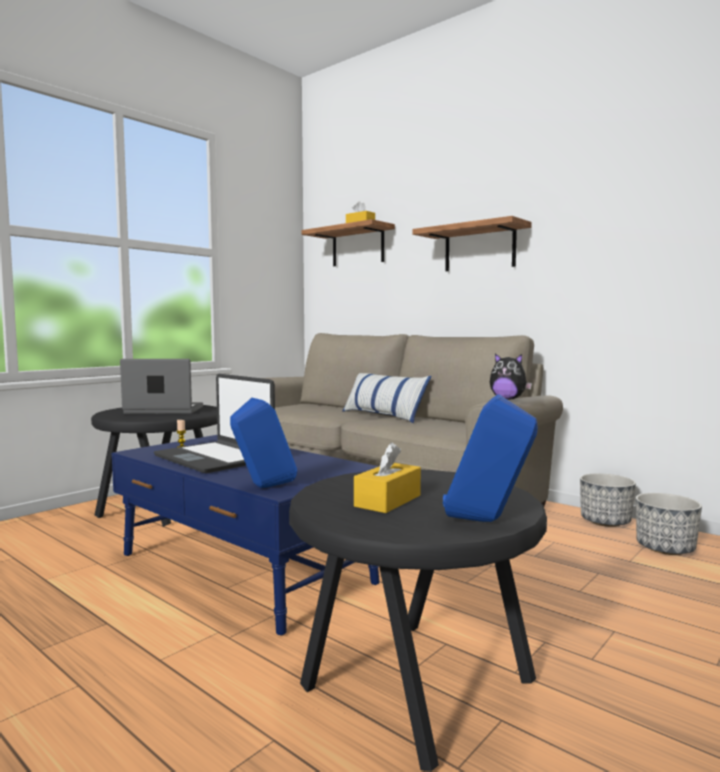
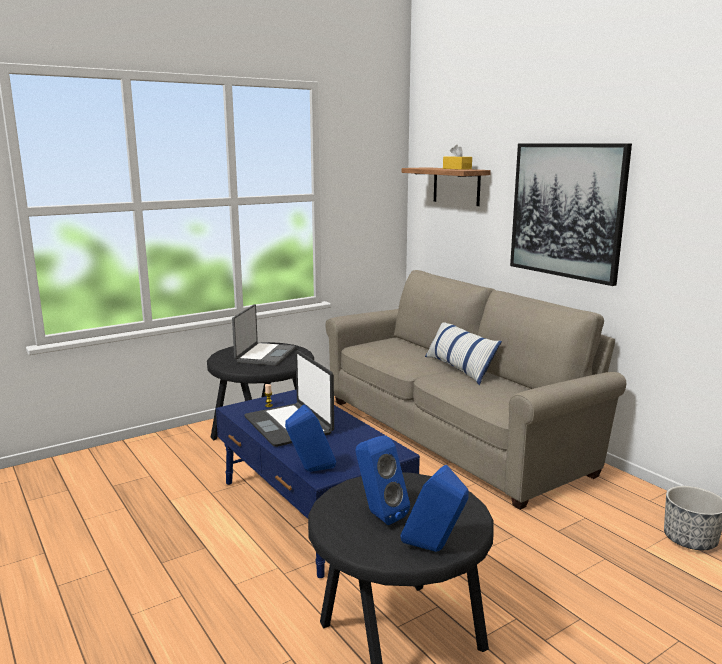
camera: 15 degrees right, 10 degrees up
laptop [120,359,203,414] -> laptop turned 90 degrees clockwise [232,304,295,366]
yellow tissue box [354,442,421,513] -> blue speaker [355,435,410,525]
shelf [412,216,532,271] -> picture [510,143,632,286]
plush toy [490,354,532,400] -> none
planter [580,473,636,527] -> none

